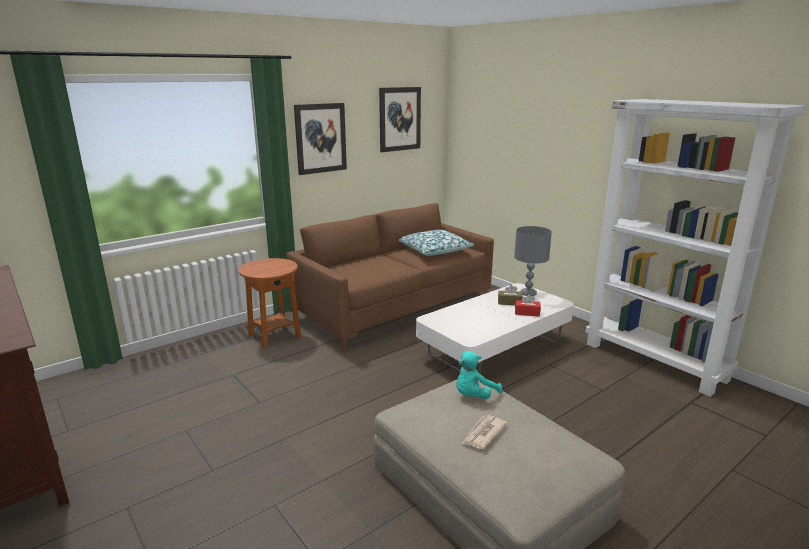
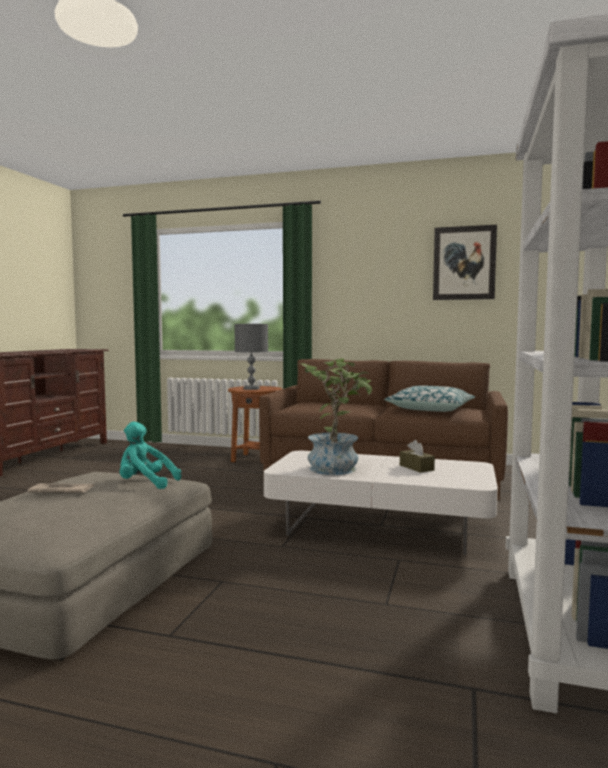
camera: 55 degrees right, 15 degrees down
picture [294,103,347,175] -> none
grey table lamp [514,226,552,296] -> grey table lamp moved to [235,324,268,390]
red tissue box [515,294,541,317] -> none
none -> potted plant [299,358,372,475]

